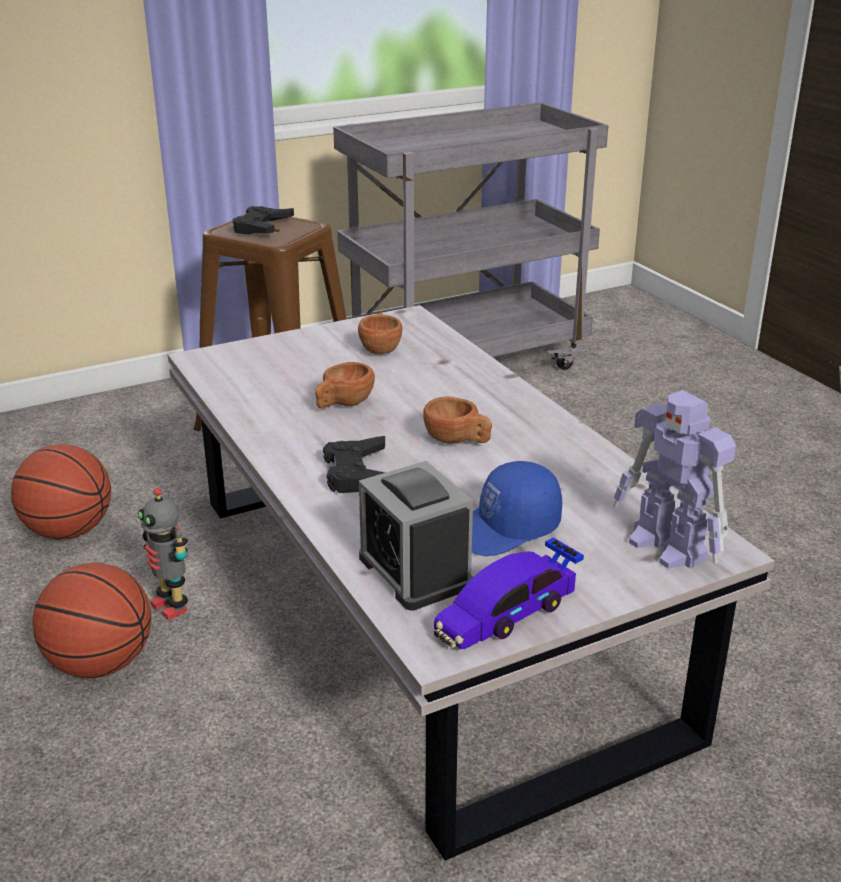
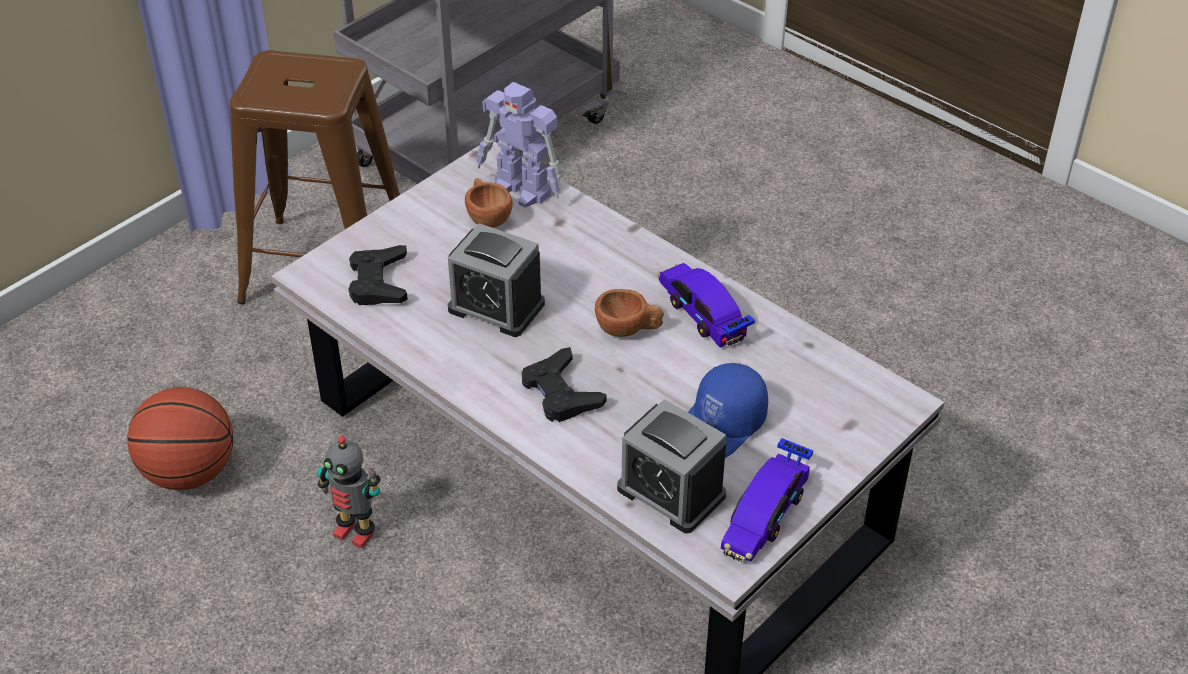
camera: 20 degrees left, 15 degrees up
basketball [32,563,151,678] -> none
black game controller [232,206,294,234] -> black game controller moved to [348,245,408,305]
brown cup [315,362,375,408] -> alarm clock [448,223,545,337]
toy robot [613,390,736,568] -> toy robot moved to [476,82,563,208]
none -> toy car [658,263,755,348]

